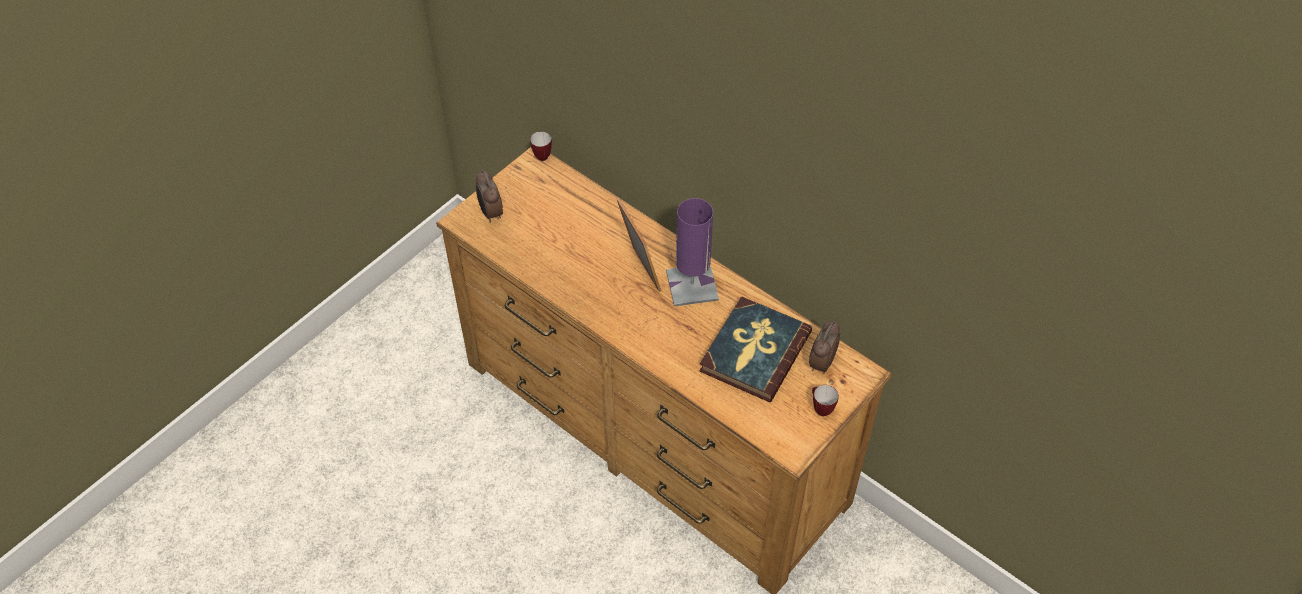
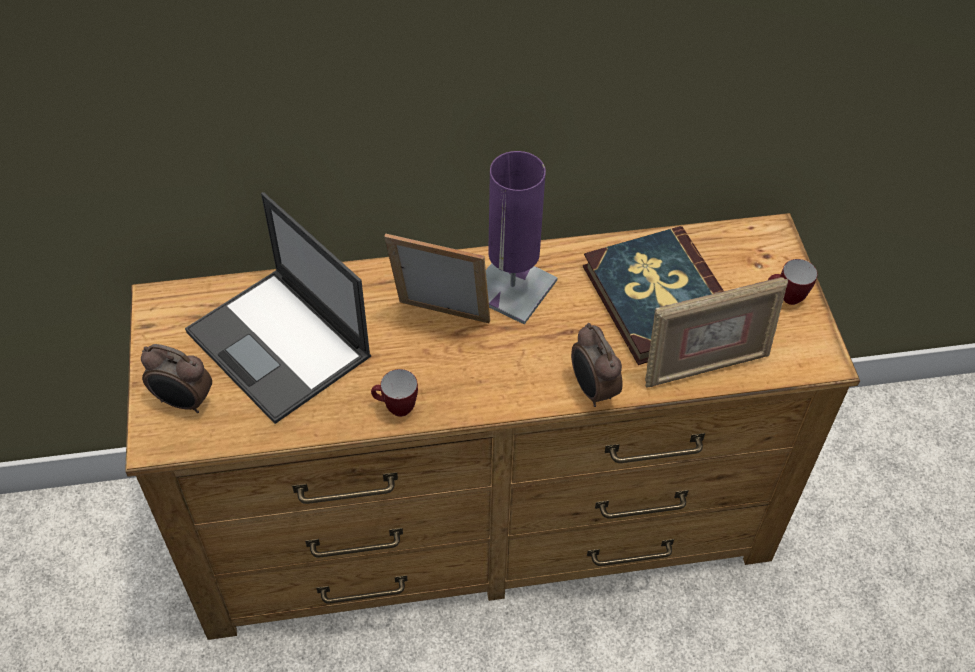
camera: 50 degrees left, 0 degrees up
mug [530,131,552,161] -> mug moved to [371,369,418,417]
alarm clock [809,320,840,374] -> alarm clock moved to [571,323,623,407]
none -> laptop [185,192,372,424]
none -> picture frame [645,277,788,388]

